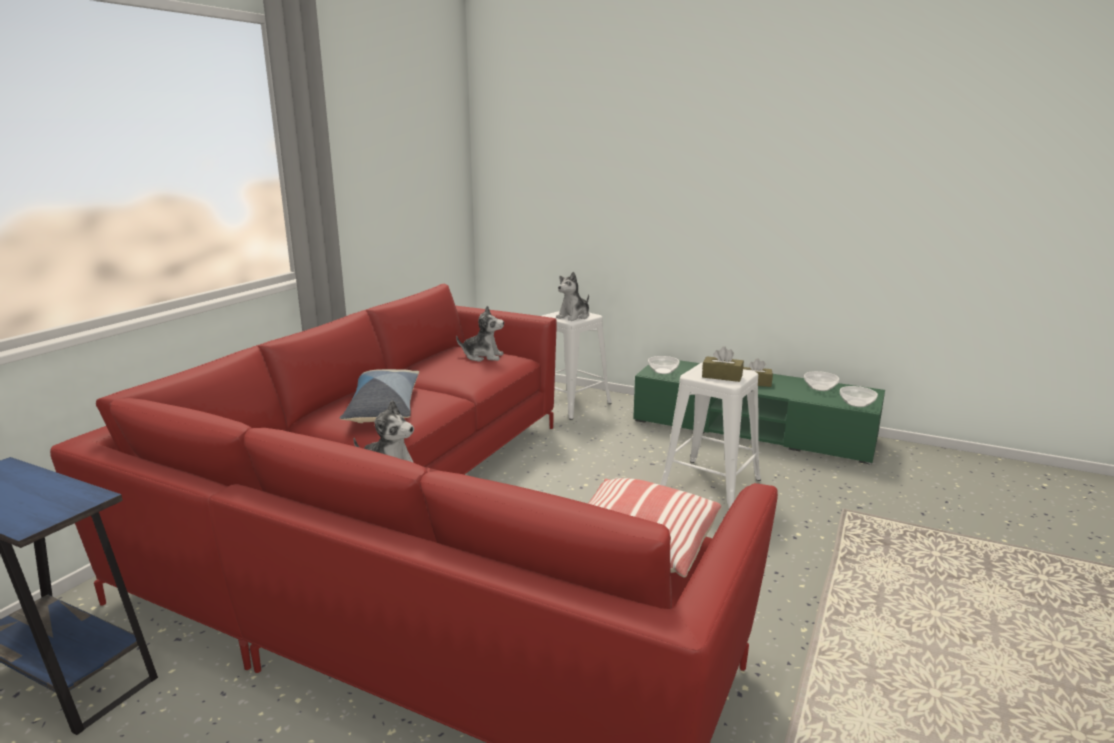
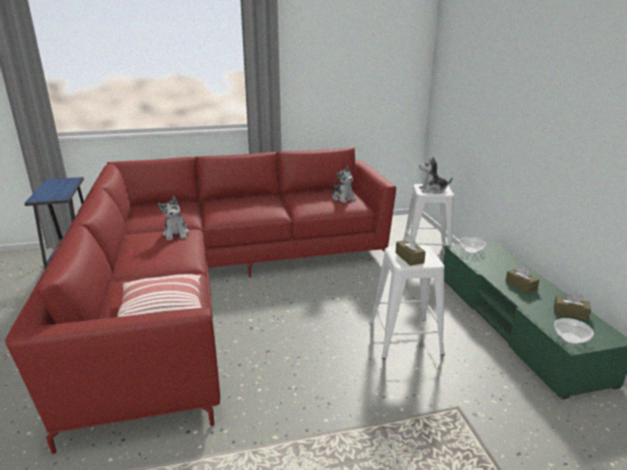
camera: 50 degrees right, 5 degrees up
pillow [339,369,419,423] -> none
bowl [804,371,839,391] -> brown tissue box [554,291,591,321]

